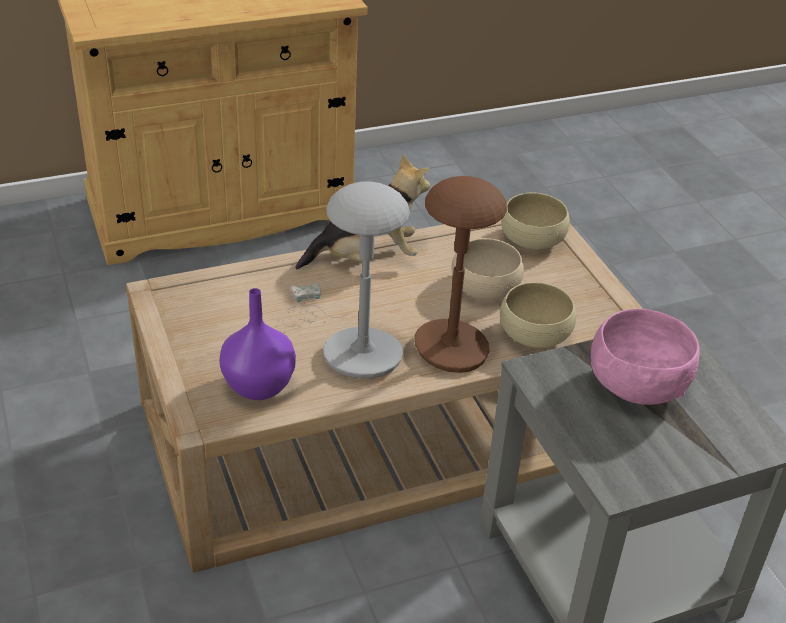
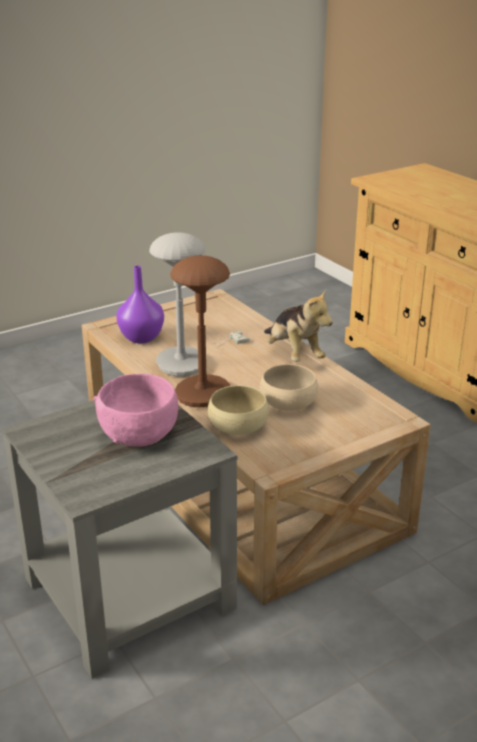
camera: 80 degrees right, 10 degrees down
beige bowl [501,193,570,249] -> none

